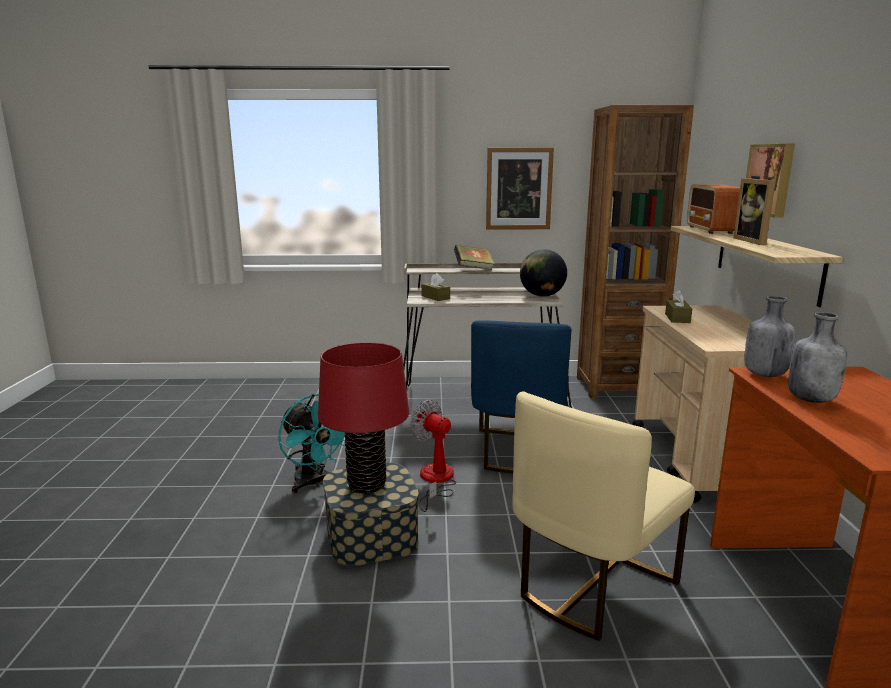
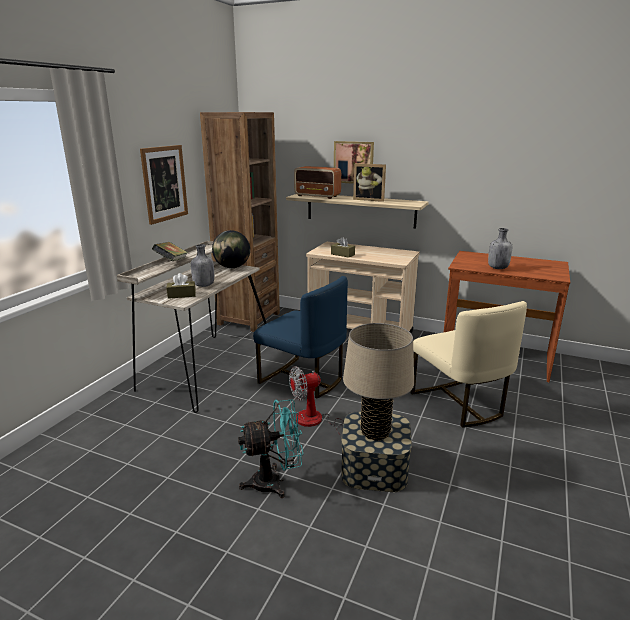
camera: 65 degrees left, 5 degrees up
red table lamp [318,342,409,494] -> beige table lamp [343,323,414,441]
grey bottle [745,296,795,377] -> grey bottle moved to [191,244,214,287]

